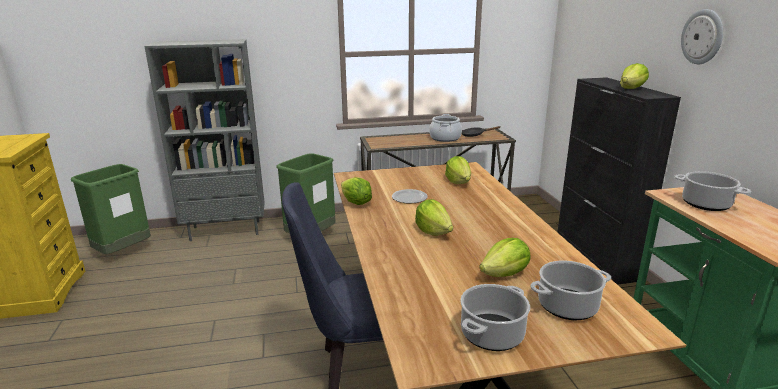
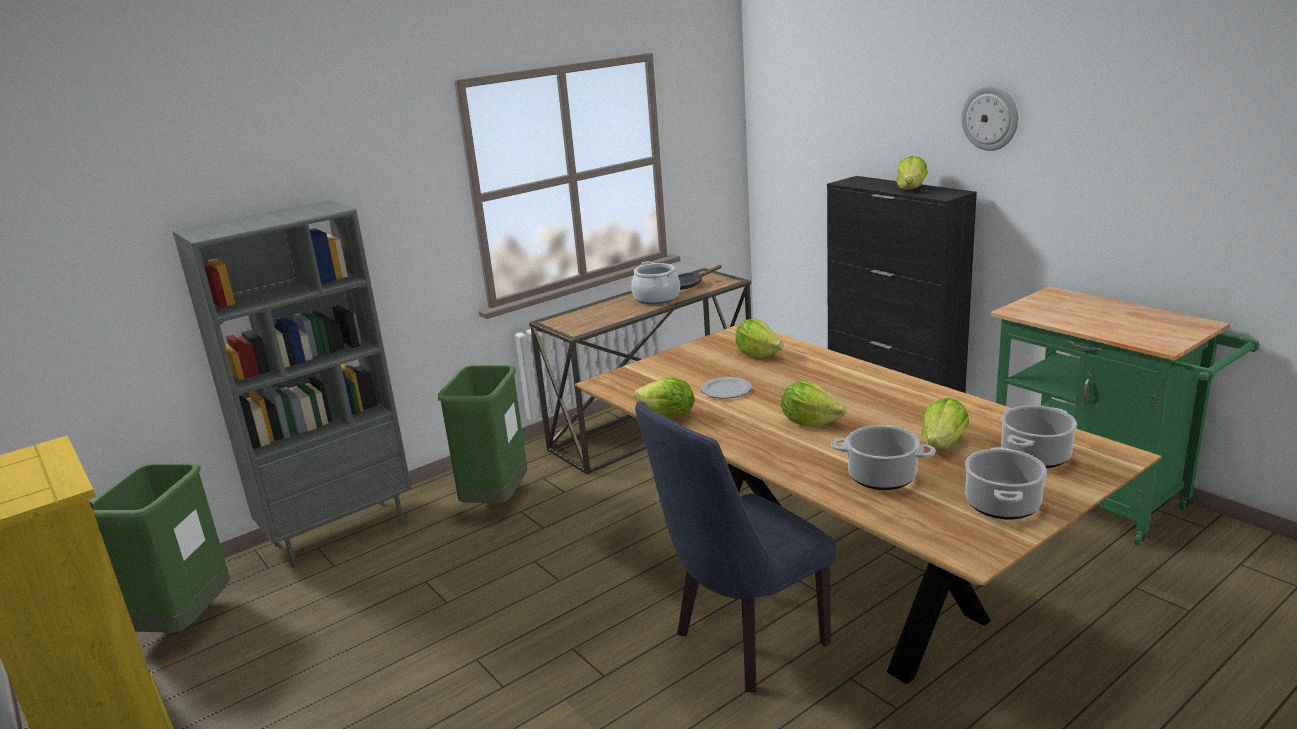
camera: 25 degrees left, 0 degrees up
cooking pot [674,171,751,211] -> cooking pot moved to [831,425,936,490]

